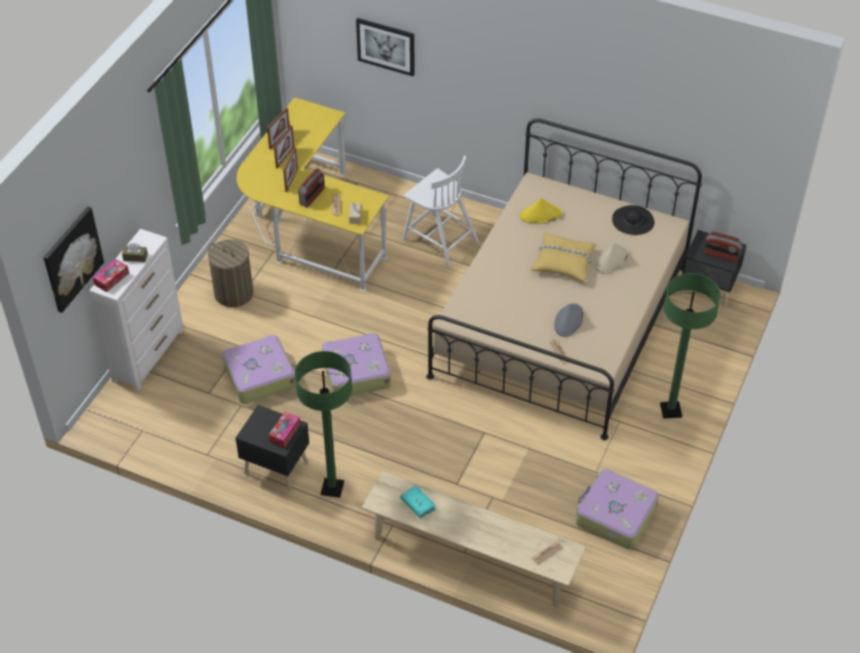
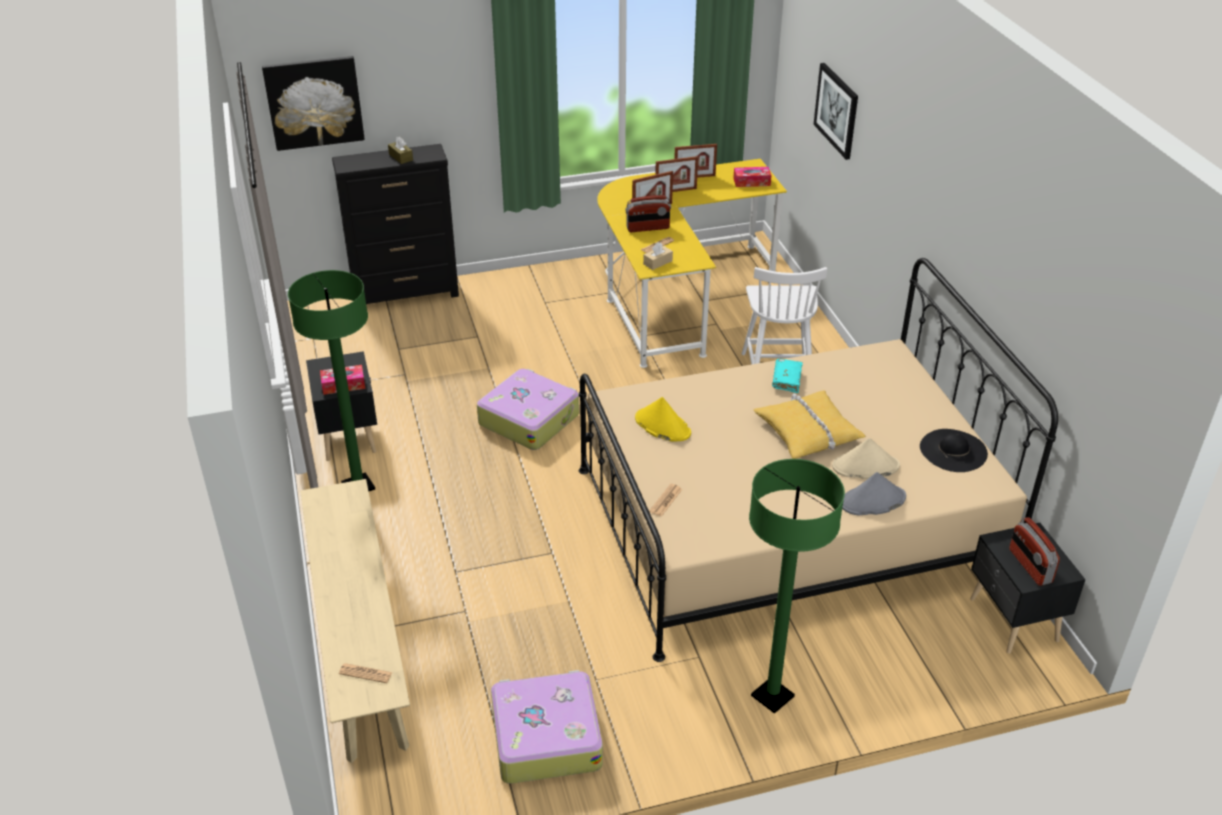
camera: 50 degrees right, 10 degrees down
white dresser [89,229,184,391] -> black dresser [332,144,459,304]
tissue box [93,259,129,292] -> tissue box moved to [733,167,771,187]
laundry basket [208,240,253,307] -> none
suitcase [222,335,296,404] -> none
turquoise book [400,485,436,518] -> turquoise book moved to [772,358,803,393]
yellow hat [520,198,562,224] -> yellow hat moved to [635,397,691,442]
grey hat [554,303,584,337] -> grey hat moved to [842,472,906,516]

